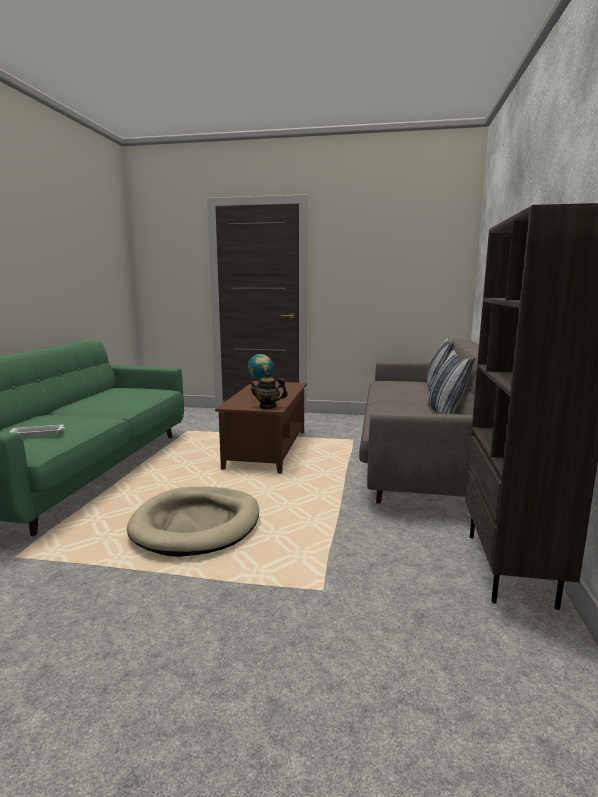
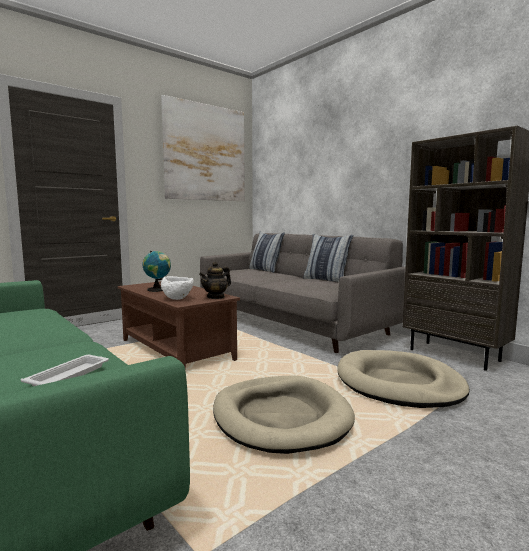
camera: 50 degrees left, 5 degrees down
none -> picture [161,95,245,201]
none -> white bowl [161,276,194,300]
none -> beige dog bed [337,350,470,408]

